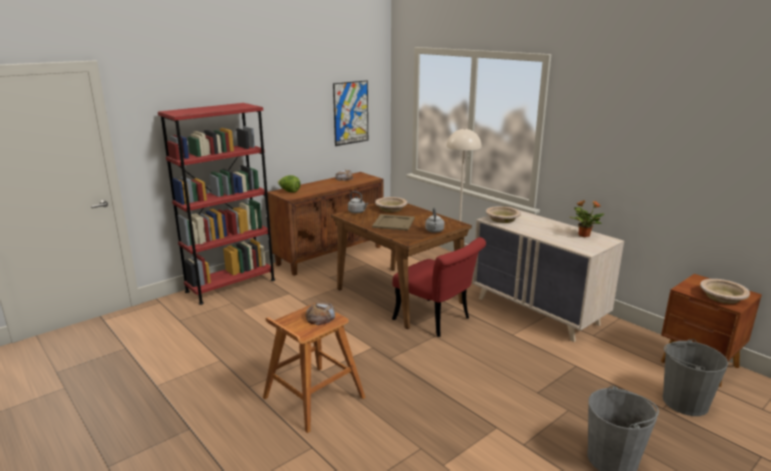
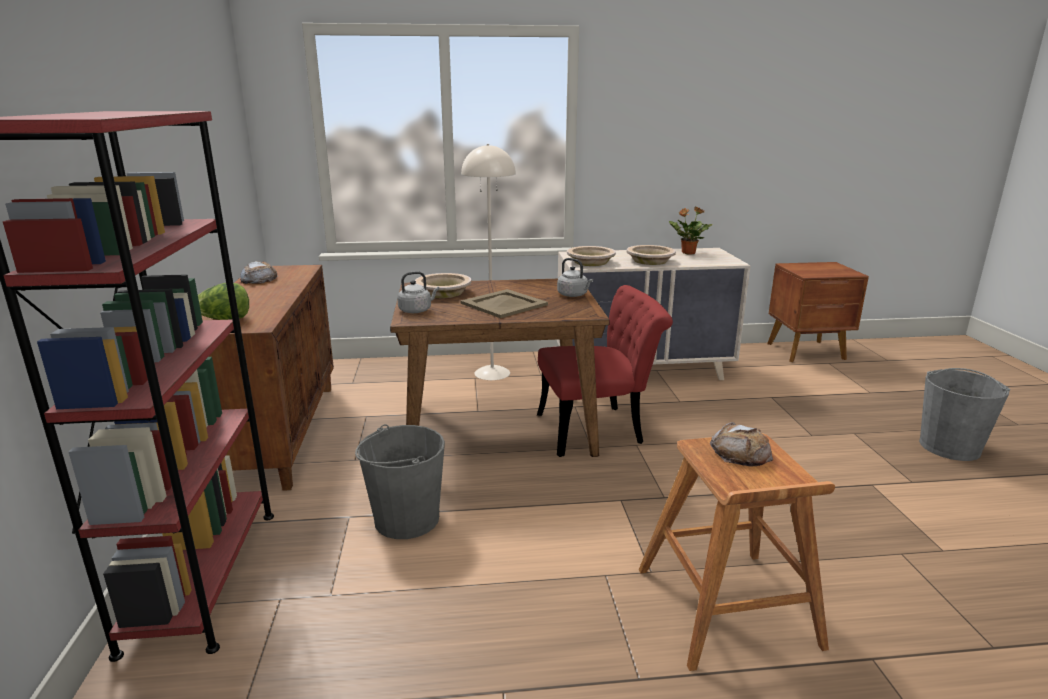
camera: 55 degrees left, 0 degrees up
picture [333,80,368,146] -> none
grey bucket [663,339,728,416] -> grey bucket moved to [355,424,445,539]
beige bowl [700,279,750,304] -> beige bowl moved to [627,245,676,265]

